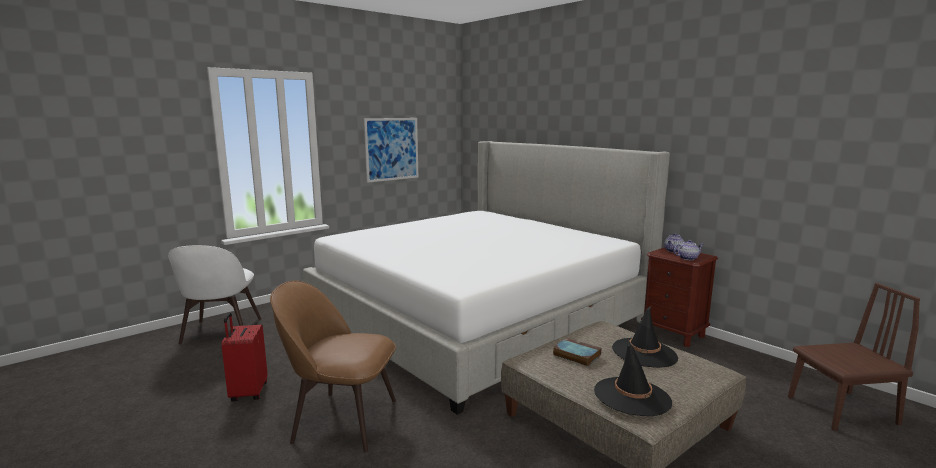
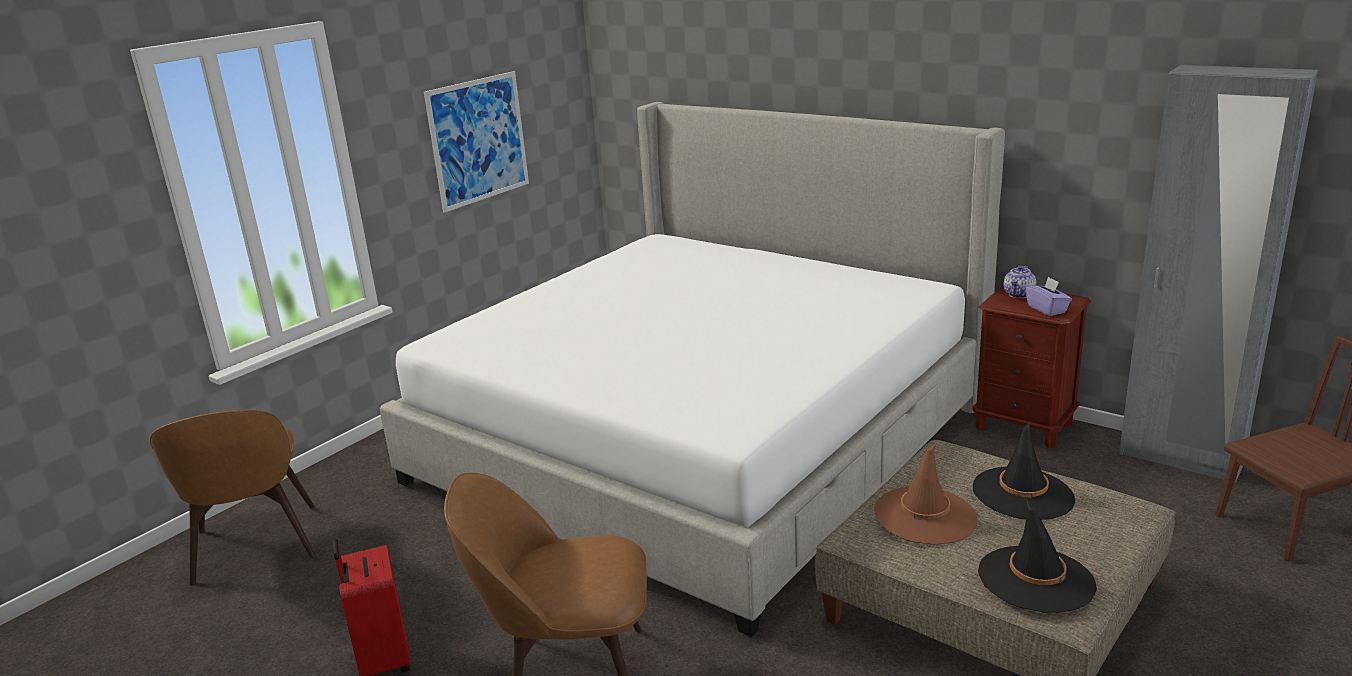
camera: 10 degrees left, 10 degrees up
white chair [168,245,261,344] -> brown chair [150,410,316,586]
book [553,338,601,366] -> brown hat [874,443,977,545]
teapot [674,240,704,260] -> purple tissue box [1025,277,1072,316]
none -> grey wardrobe [1119,65,1318,483]

